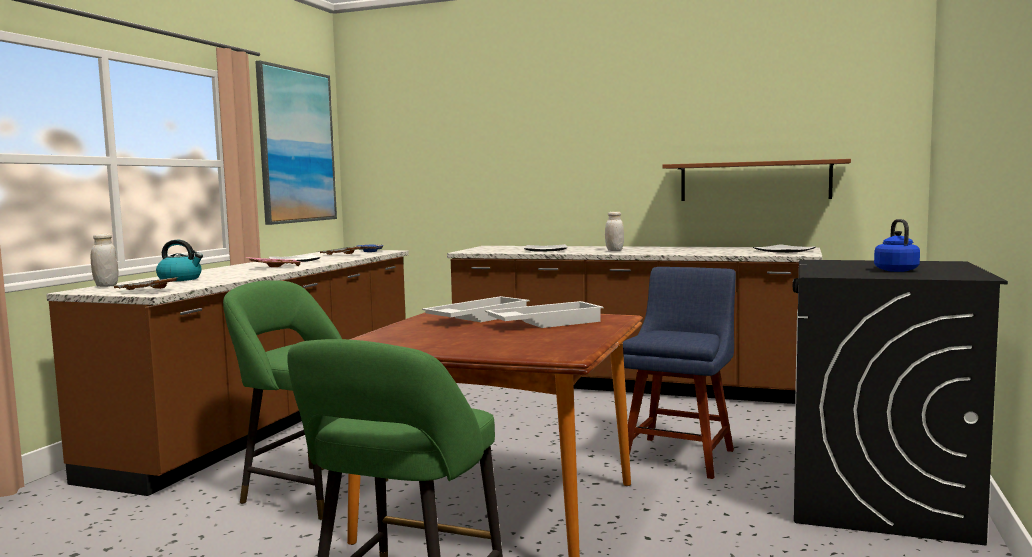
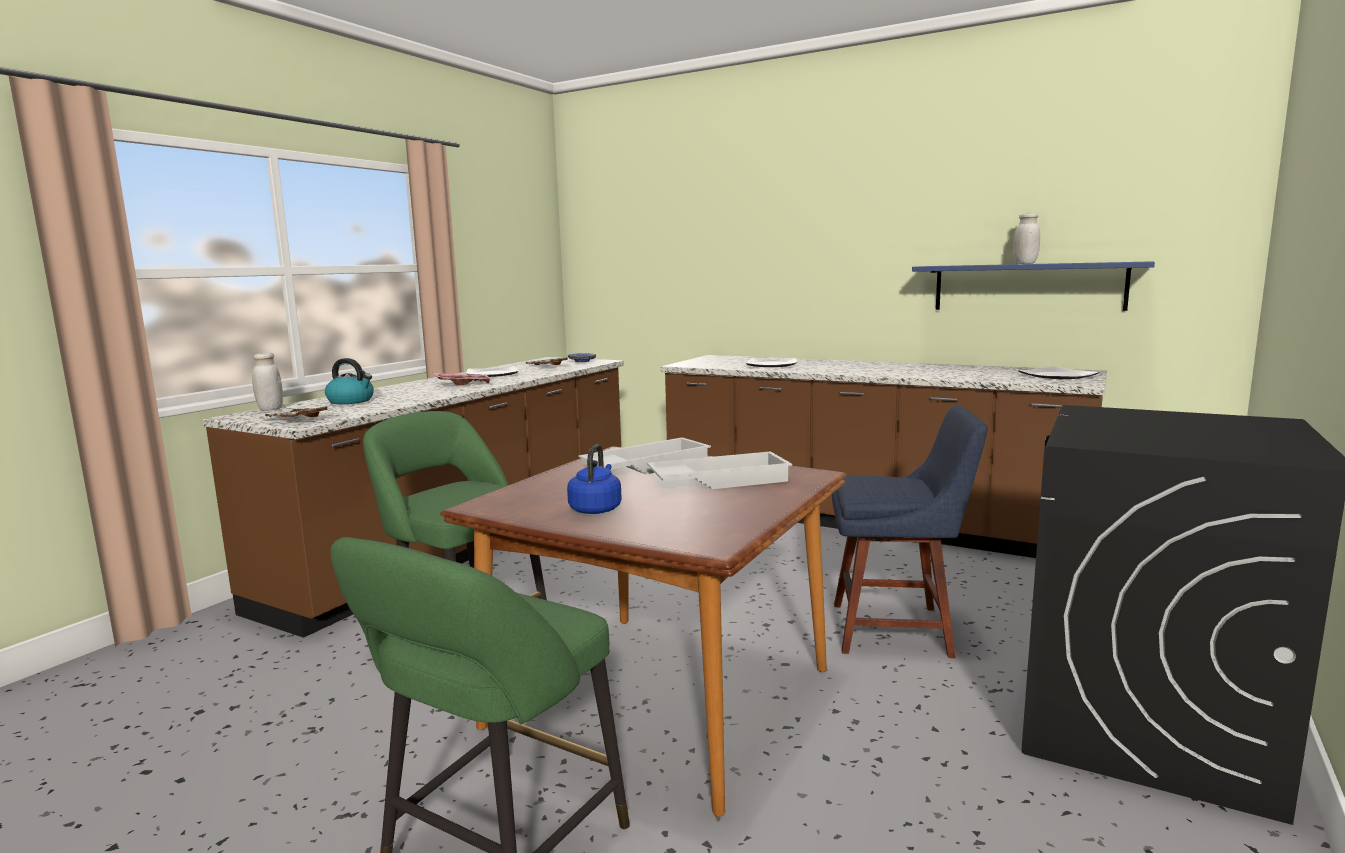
camera: 10 degrees right, 5 degrees up
picture [255,60,337,225] -> none
white jar [605,212,624,251] -> white jar moved to [1013,213,1040,264]
blue chair [623,267,736,479] -> blue chair turned 60 degrees clockwise [832,405,988,658]
brown shelf [662,159,851,201] -> blue shelf [912,261,1155,311]
blue kettle [874,219,920,272] -> blue kettle moved to [567,444,622,514]

